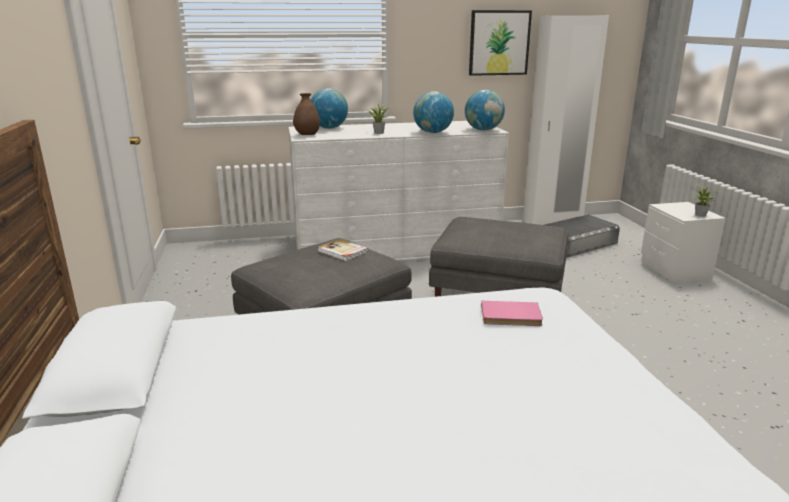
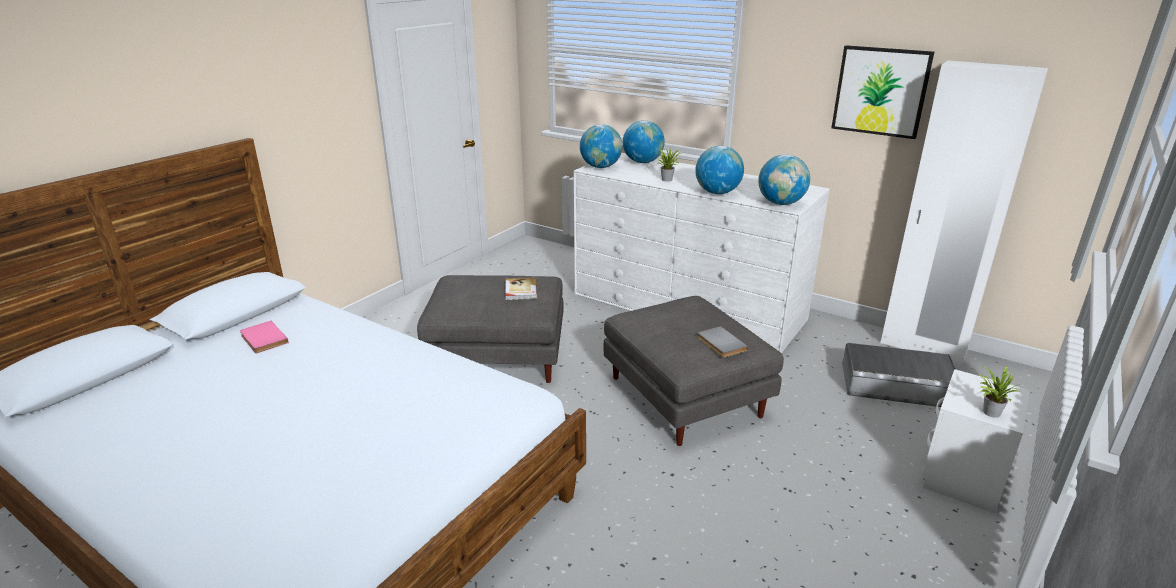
camera: 45 degrees right, 5 degrees up
brown vase [293,93,320,135] -> globe [580,124,622,168]
pink book [481,301,543,326] -> pink book moved to [240,321,289,353]
none -> grey book [697,326,748,358]

